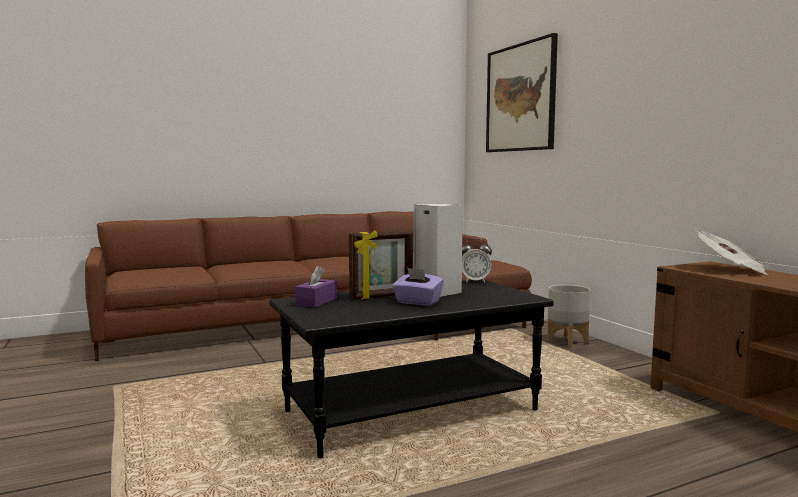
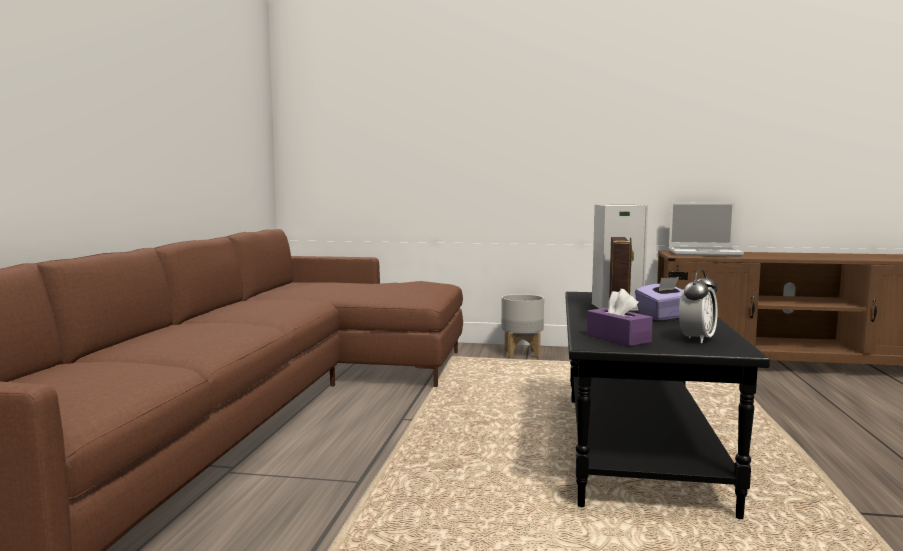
camera: 55 degrees left, 0 degrees up
alarm clock [462,238,492,283] -> alarm clock moved to [679,269,718,343]
picture [486,33,558,152] -> none
newspaper [694,228,767,275] -> laptop [669,202,744,257]

